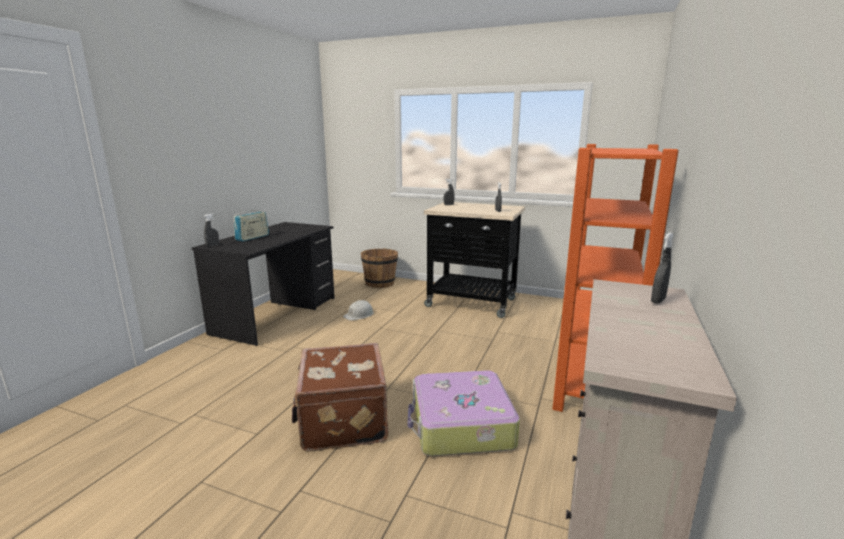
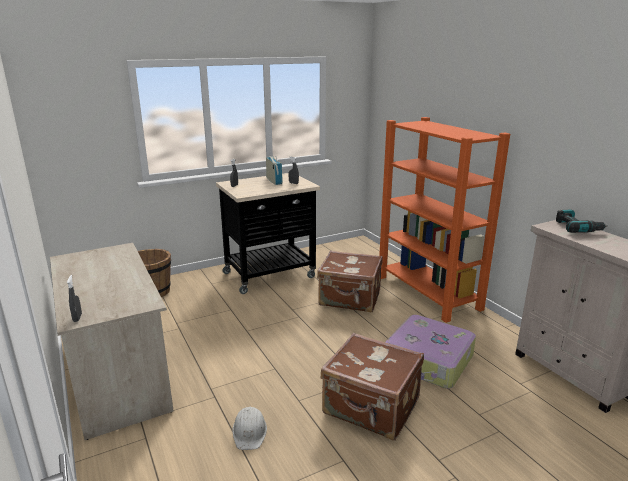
camera: 50 degrees left, 5 degrees up
black desk [192,222,335,346] -> beige desk [50,243,174,440]
radio [234,210,269,241] -> radio moved to [266,156,283,185]
white hard hat [343,300,373,320] -> white hard hat moved to [232,407,267,450]
grey spray bottle [651,233,674,304] -> power drill [556,209,607,233]
none -> brown suitcase [317,250,383,312]

